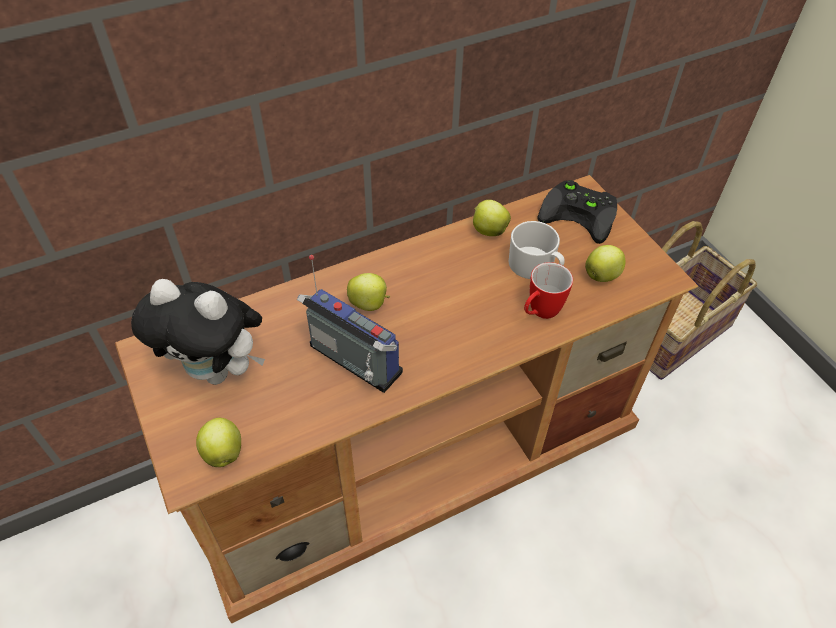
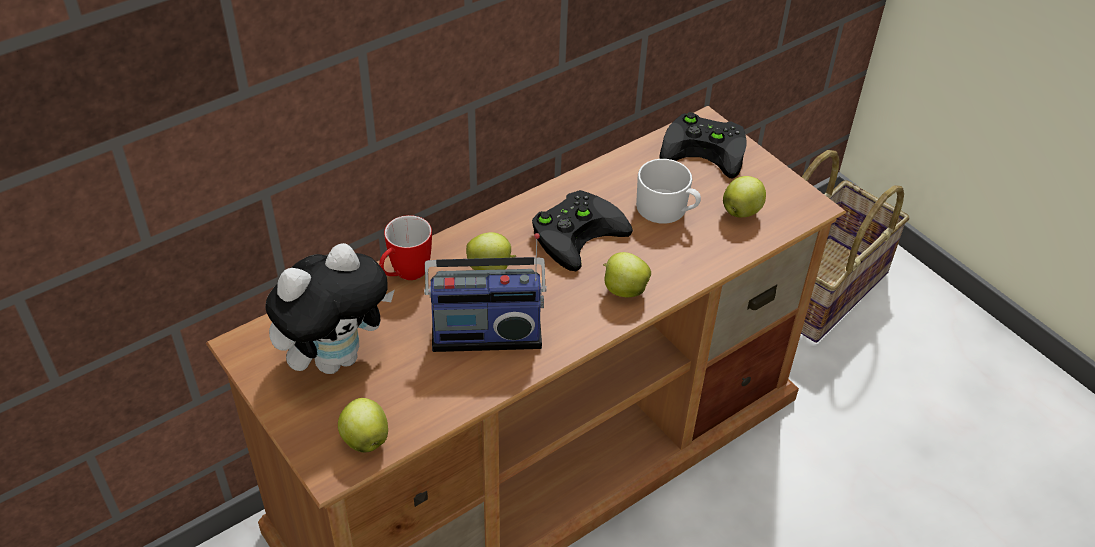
camera: 10 degrees left, 5 degrees down
plush toy [131,279,265,385] -> plush toy turned 45 degrees counterclockwise [265,243,394,374]
radio [297,255,403,393] -> radio turned 150 degrees clockwise [424,233,547,352]
apple [473,200,511,236] -> apple moved to [603,252,651,297]
mug [524,262,573,319] -> mug moved to [379,215,432,280]
none -> black game controller [532,190,633,271]

